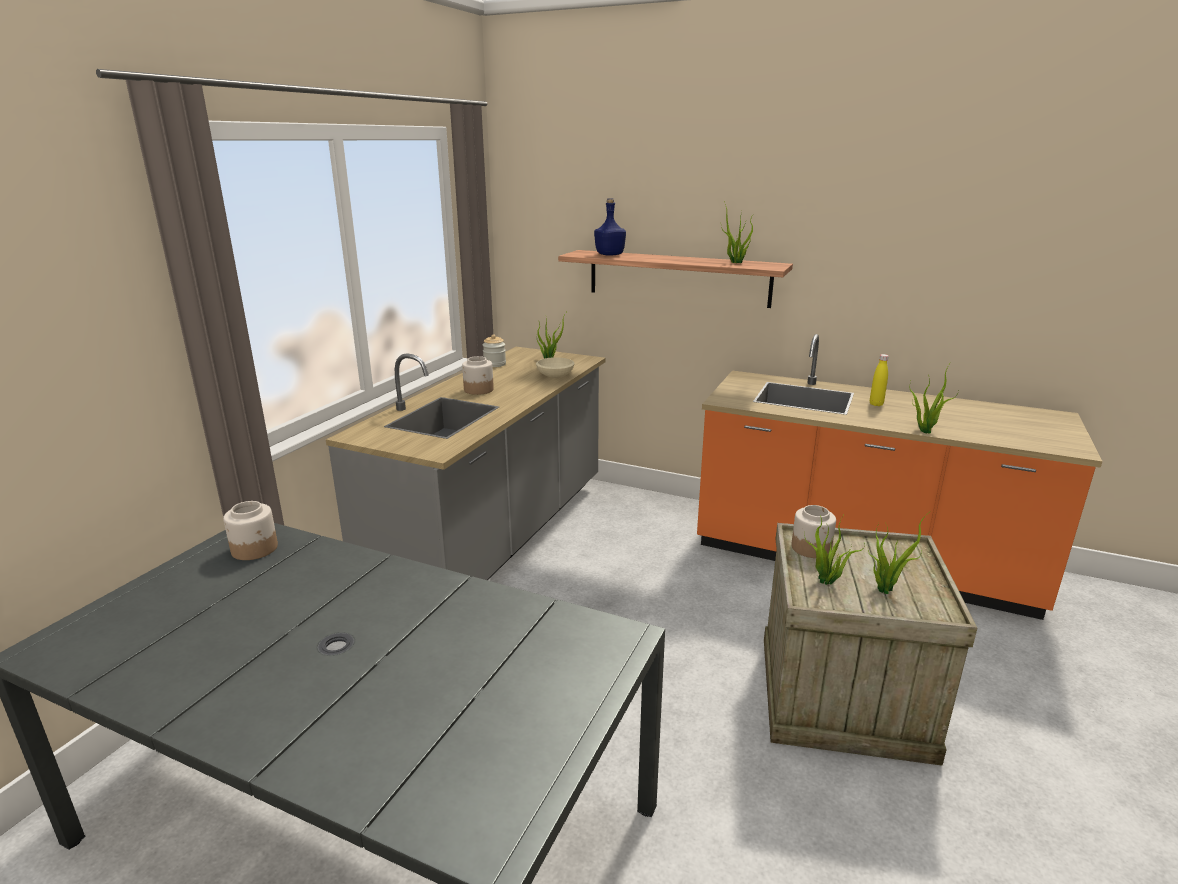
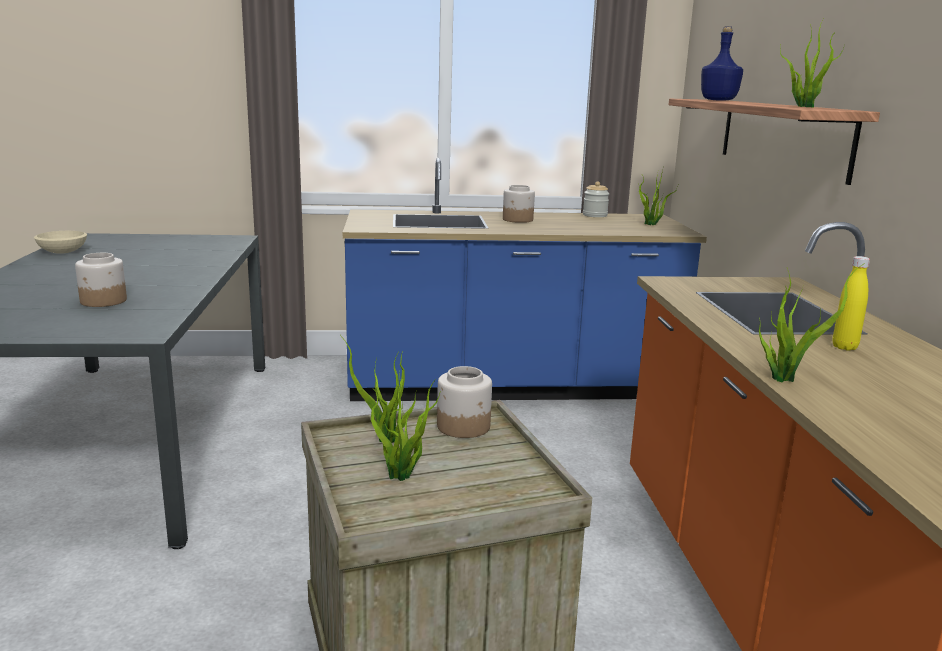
camera: 60 degrees right, 5 degrees down
jar [223,501,278,560] -> jar moved to [75,253,127,307]
grey counter [326,347,606,580] -> blue counter [343,158,707,401]
beige bowl [536,357,575,378] -> beige bowl moved to [34,231,87,254]

